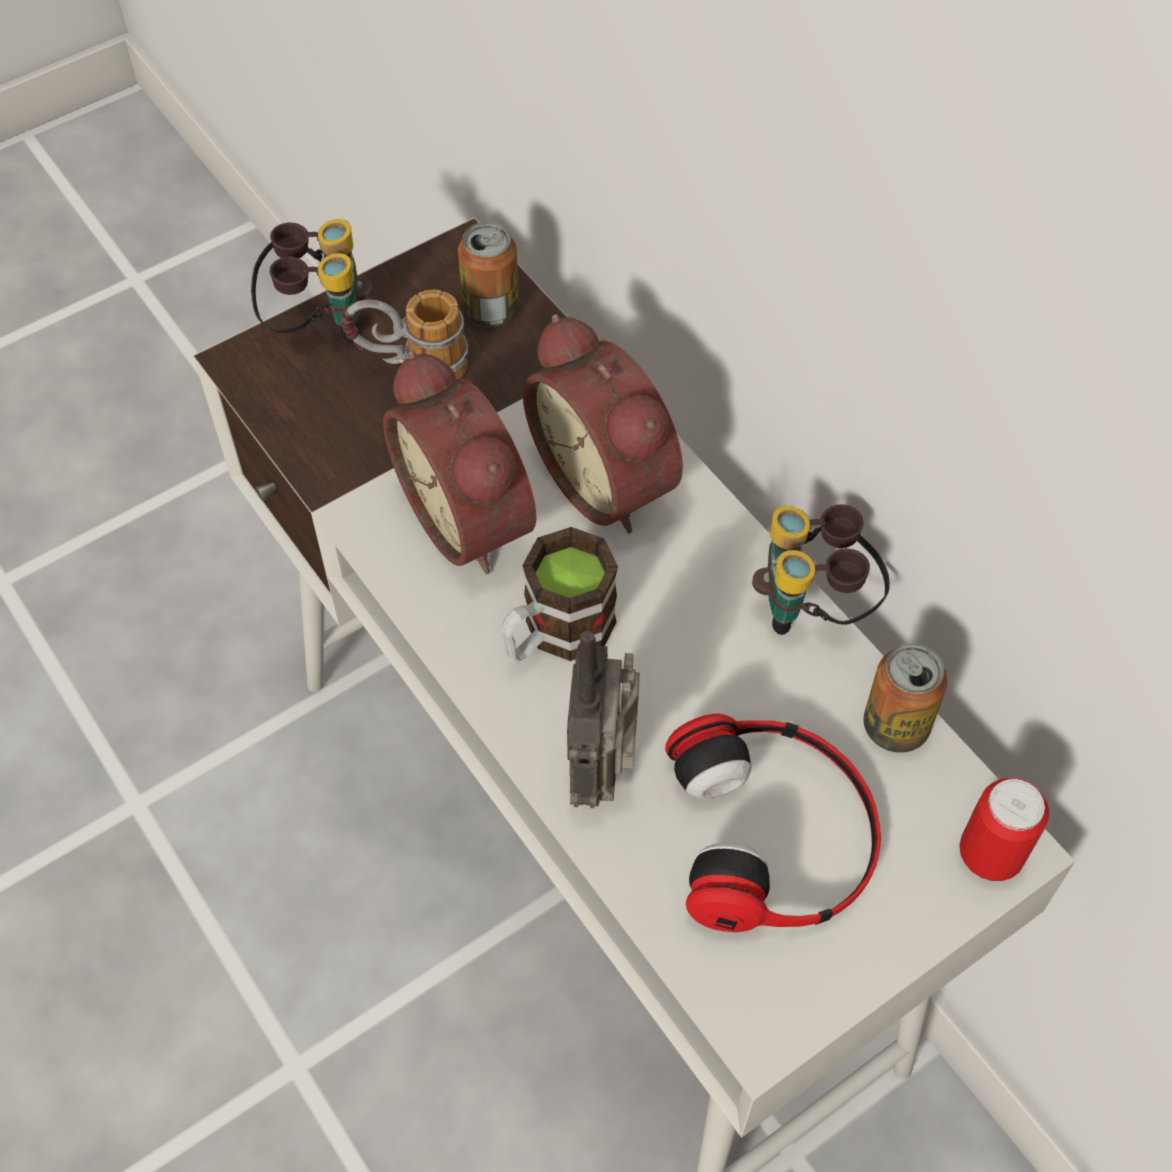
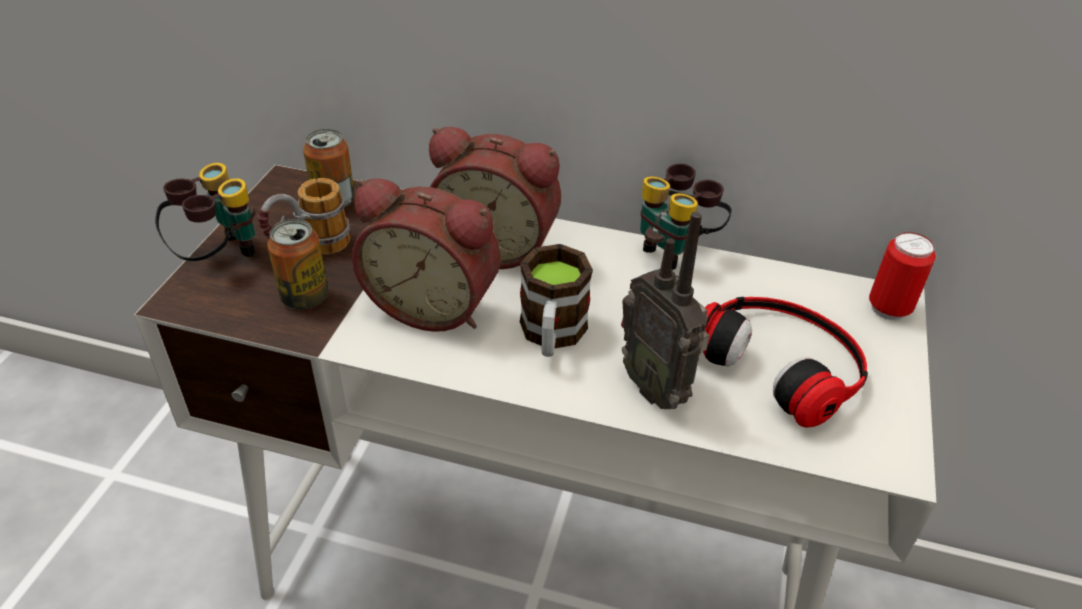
camera: 40 degrees left, 15 degrees down
can [863,643,948,753] -> can moved to [267,219,329,309]

